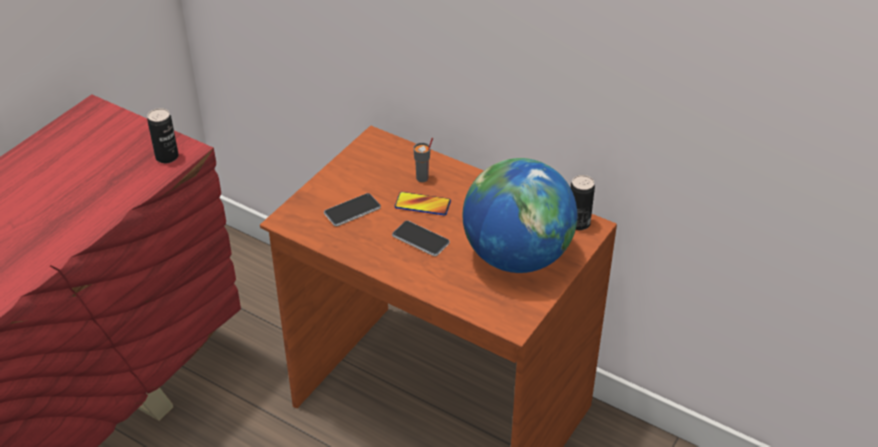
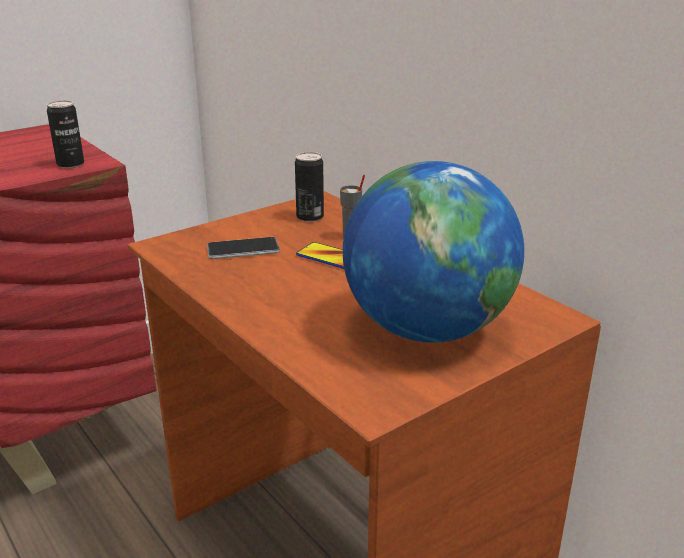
camera: 20 degrees right, 15 degrees down
phone [392,221,450,256] -> none
can [571,175,595,230] -> can moved to [295,152,324,222]

